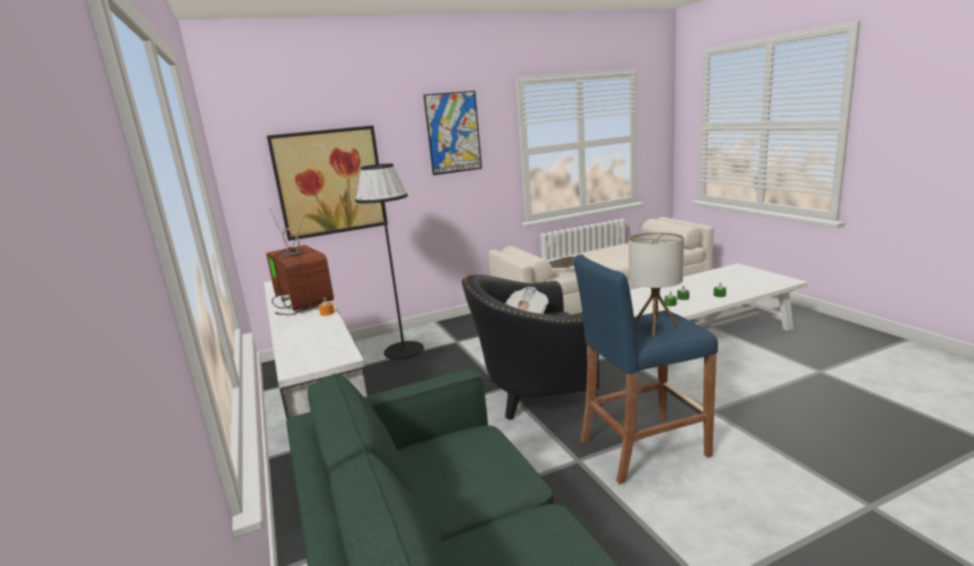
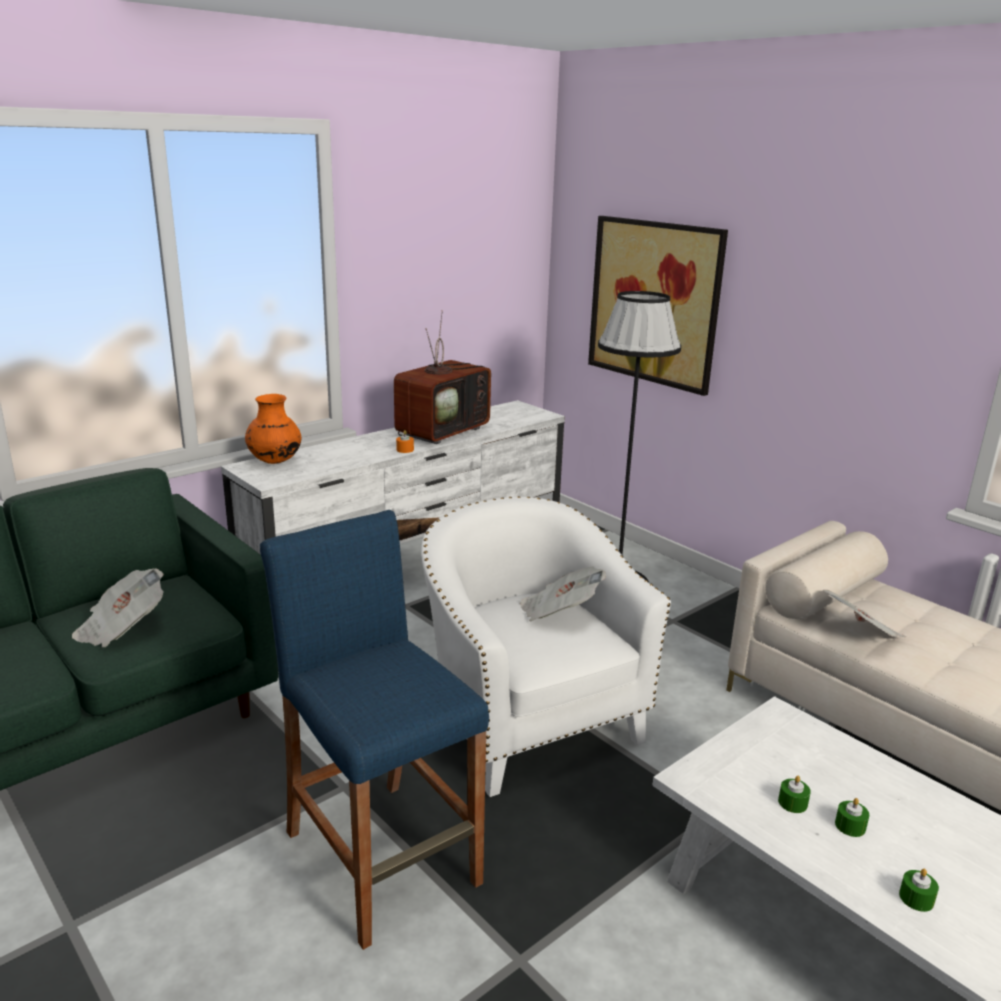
camera: 70 degrees right, 5 degrees up
picture [424,91,482,175] -> none
black armchair [462,274,600,420] -> white armchair [421,496,671,797]
table lamp [629,232,684,336] -> none
none -> newspaper [72,568,164,648]
none -> orange vase [245,394,301,464]

